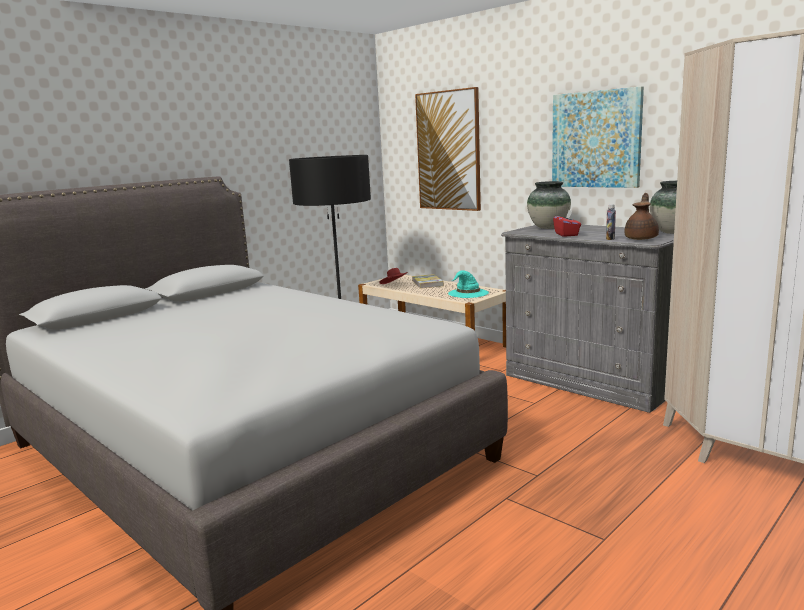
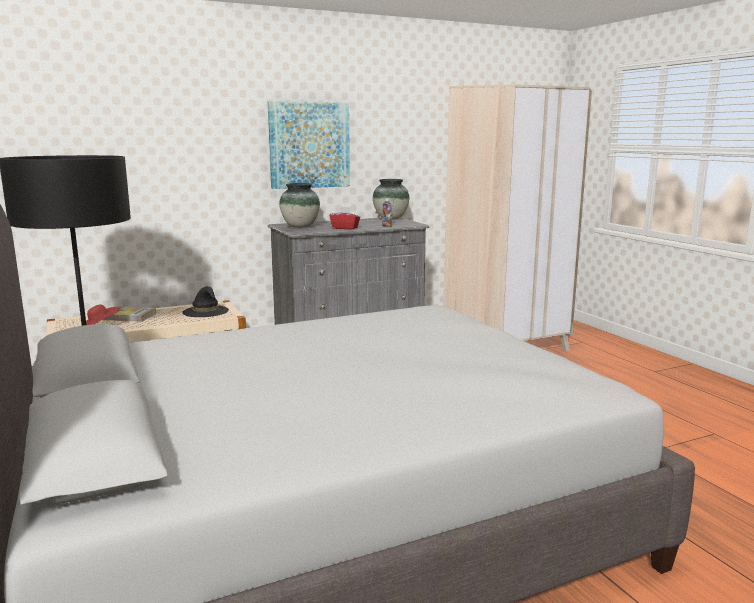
camera: 70 degrees left, 0 degrees up
picture [415,87,481,211] -> none
turquoise hat [448,270,489,298] -> black hat [182,286,229,317]
brown teapot [625,193,659,240] -> none

